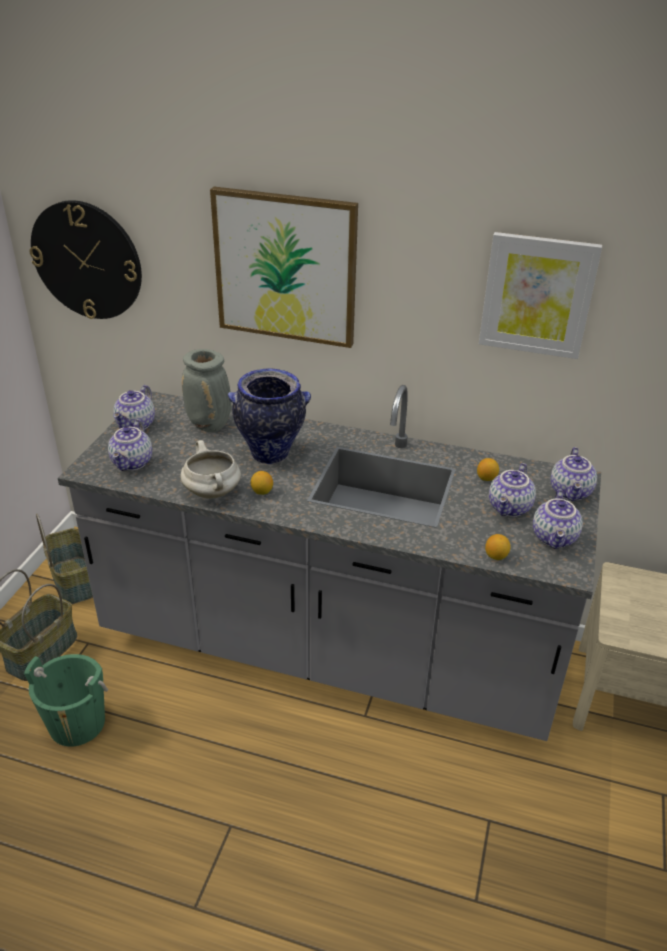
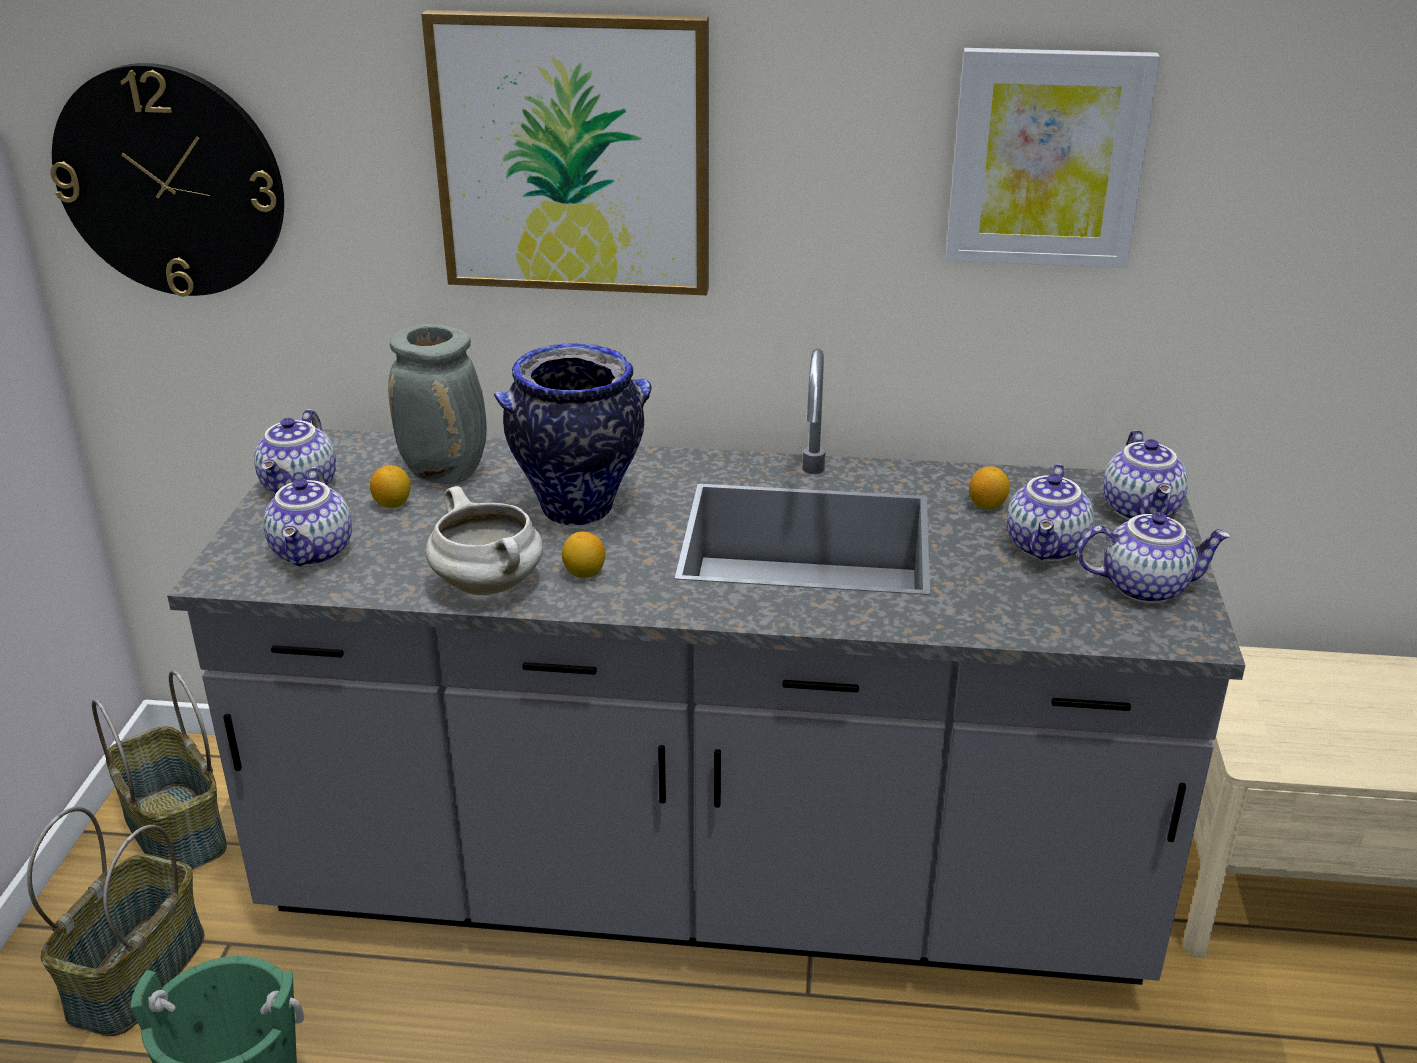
camera: 10 degrees left, 5 degrees down
lemon [485,534,510,560] -> lemon moved to [370,465,411,508]
teapot [533,489,583,549] -> teapot turned 90 degrees counterclockwise [1077,512,1231,604]

